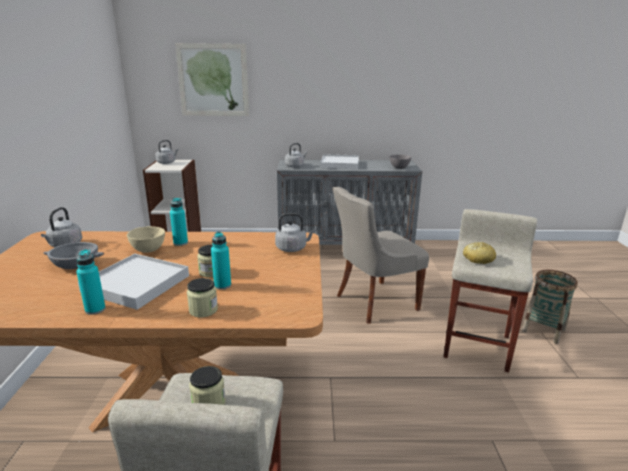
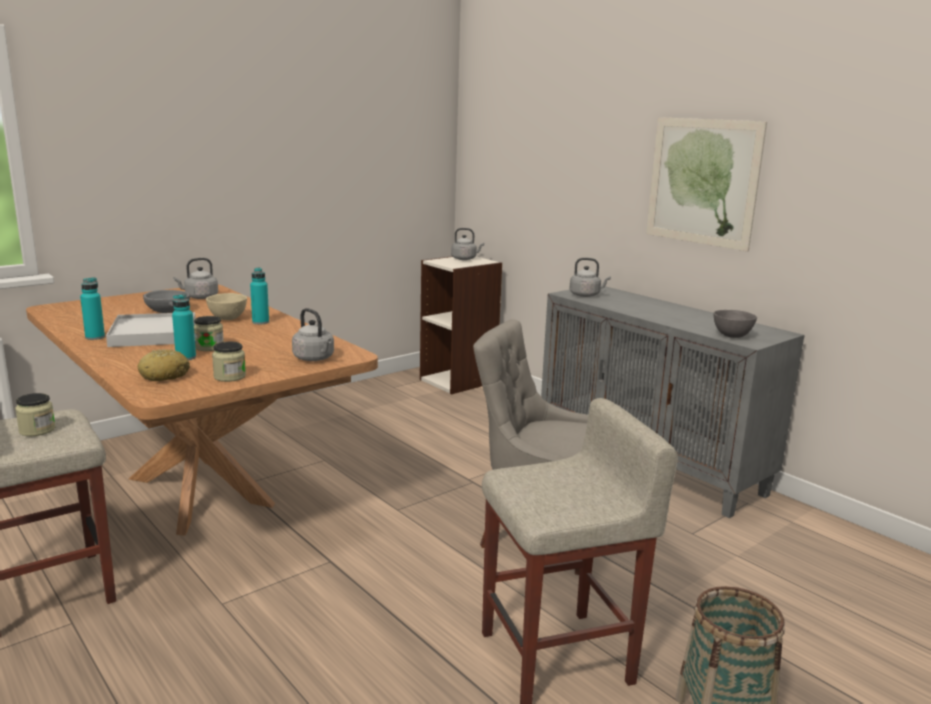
camera: 50 degrees right, 5 degrees down
picture [175,43,249,116] -> picture moved to [646,117,767,251]
jar [187,278,218,317] -> jar moved to [212,342,246,382]
white tray [320,154,359,169] -> none
bread [463,242,496,264] -> bread moved to [138,349,190,381]

